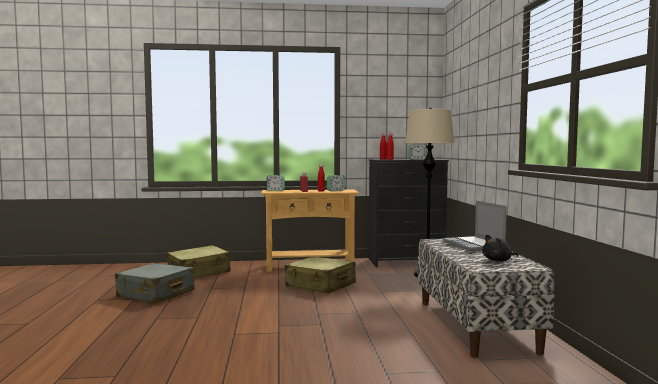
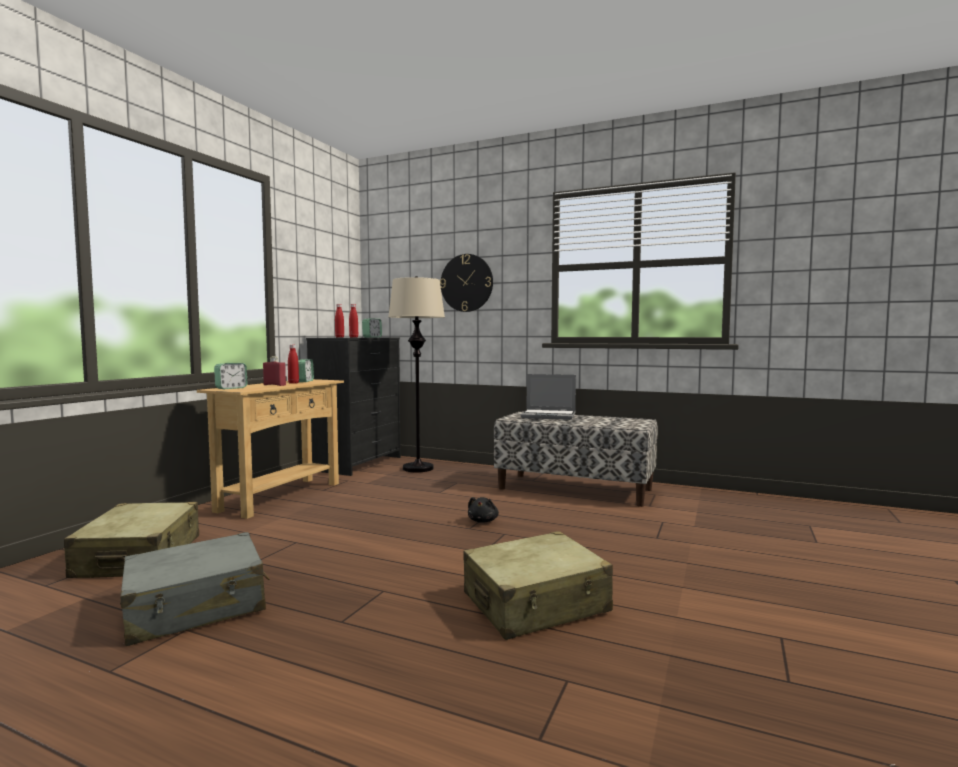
camera: 60 degrees left, 0 degrees up
beige suitcase [285,256,356,294] -> beige suitcase moved to [463,531,613,640]
black plush toy [482,234,518,261] -> black plush toy moved to [468,497,499,523]
none -> wall clock [440,254,493,312]

